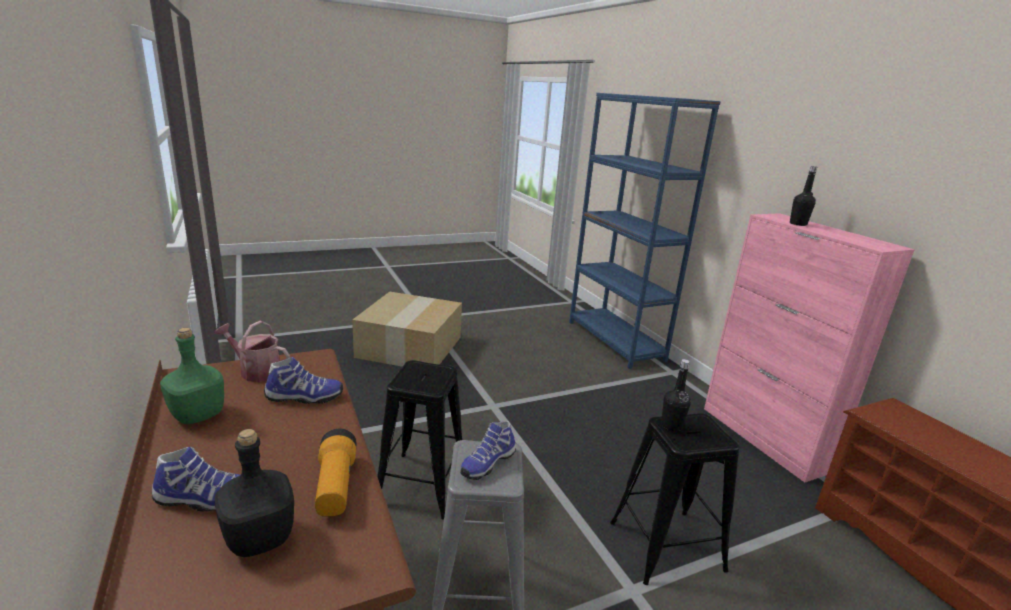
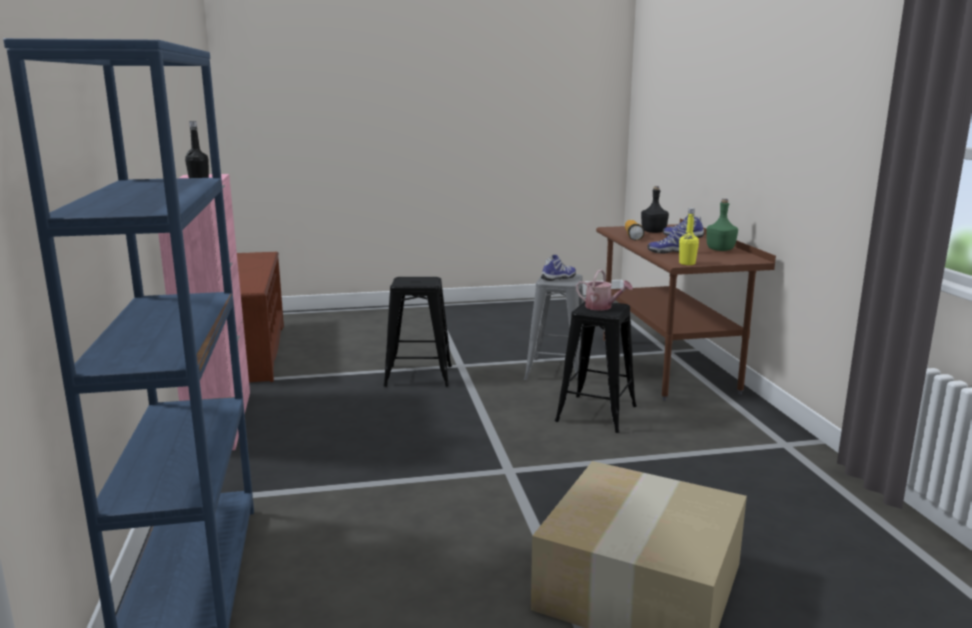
camera: 165 degrees left, 5 degrees down
watering can [214,321,290,382] -> watering can moved to [576,270,633,311]
black bottle [661,359,691,432] -> none
none -> yellow bottle [679,208,699,265]

